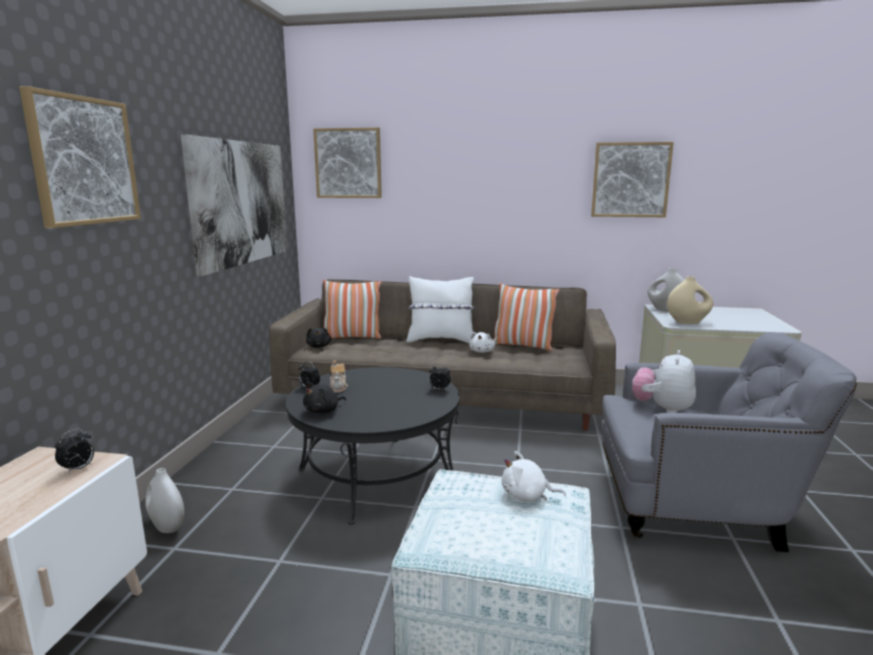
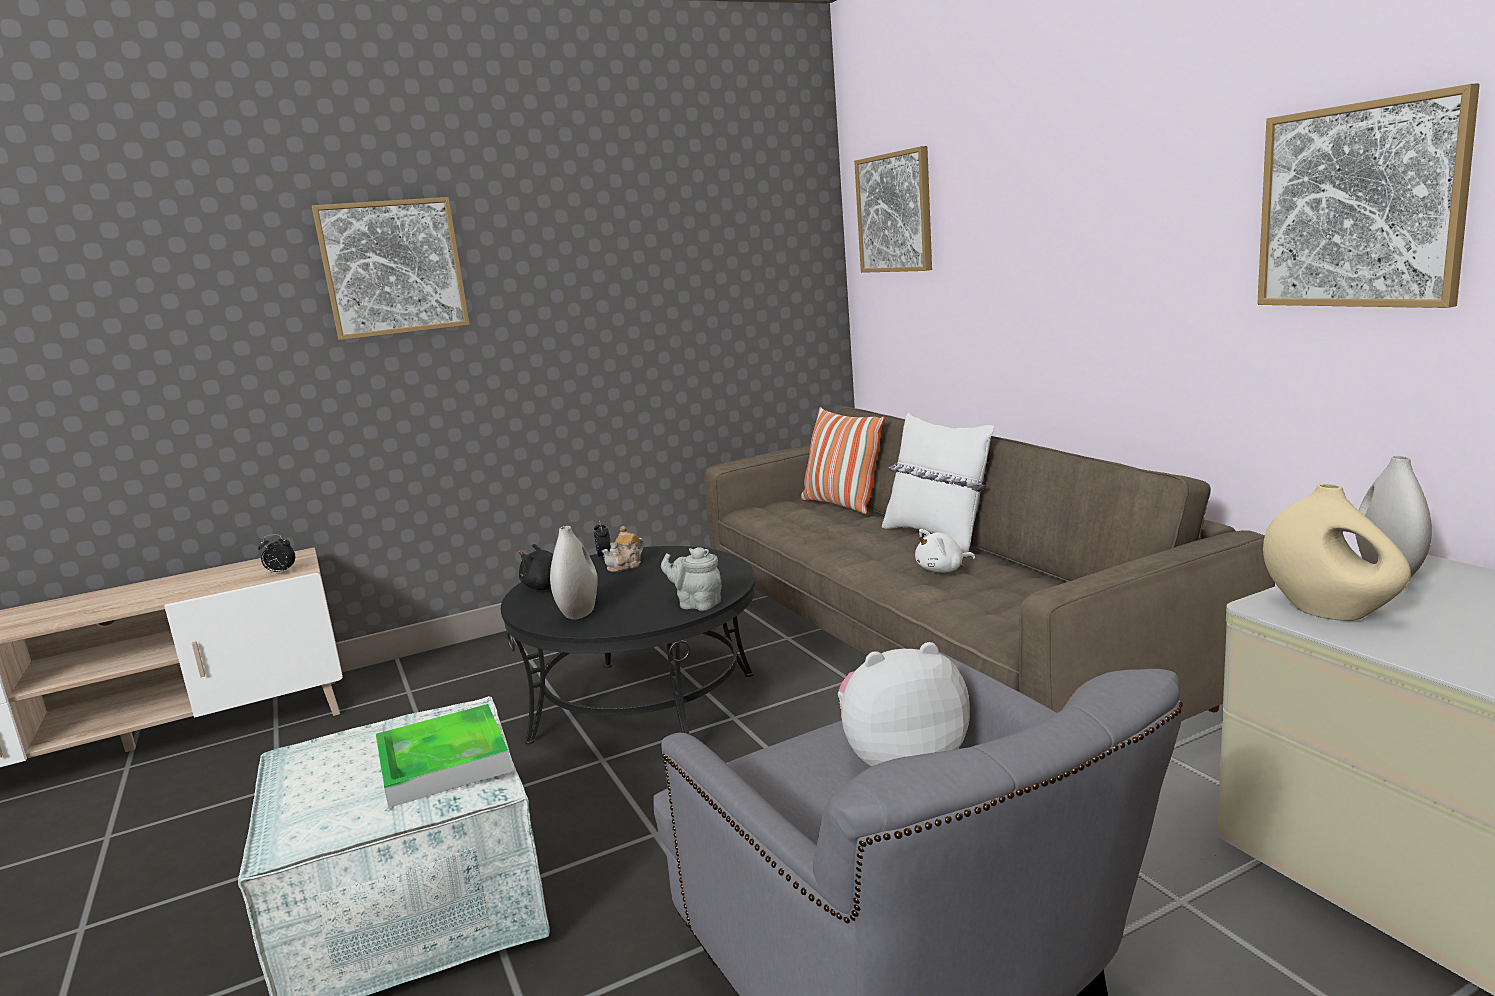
camera: 55 degrees right, 0 degrees up
white vase [145,468,184,533] -> white vase moved to [550,526,598,619]
picture [181,134,287,276] -> none
black plush toy [306,328,331,348] -> none
alarm clock [429,363,451,391] -> grey teapot [661,547,722,611]
pillow [493,283,560,351] -> none
white plush toy [502,451,566,502] -> tray [376,704,512,808]

